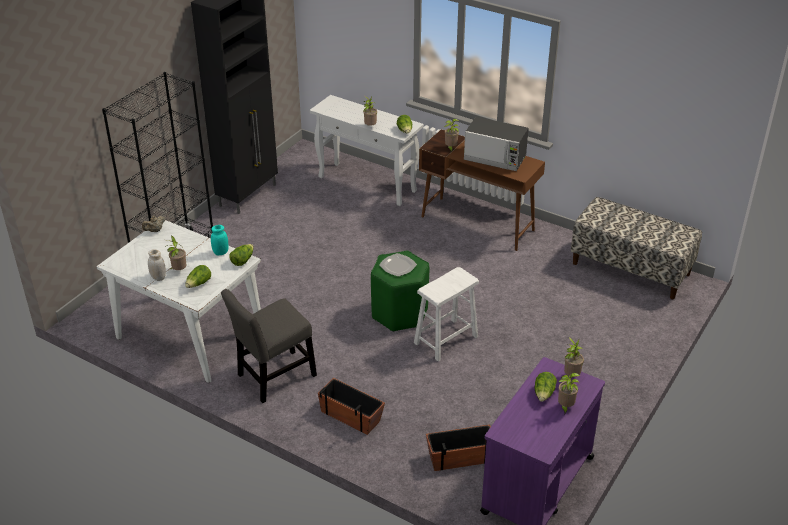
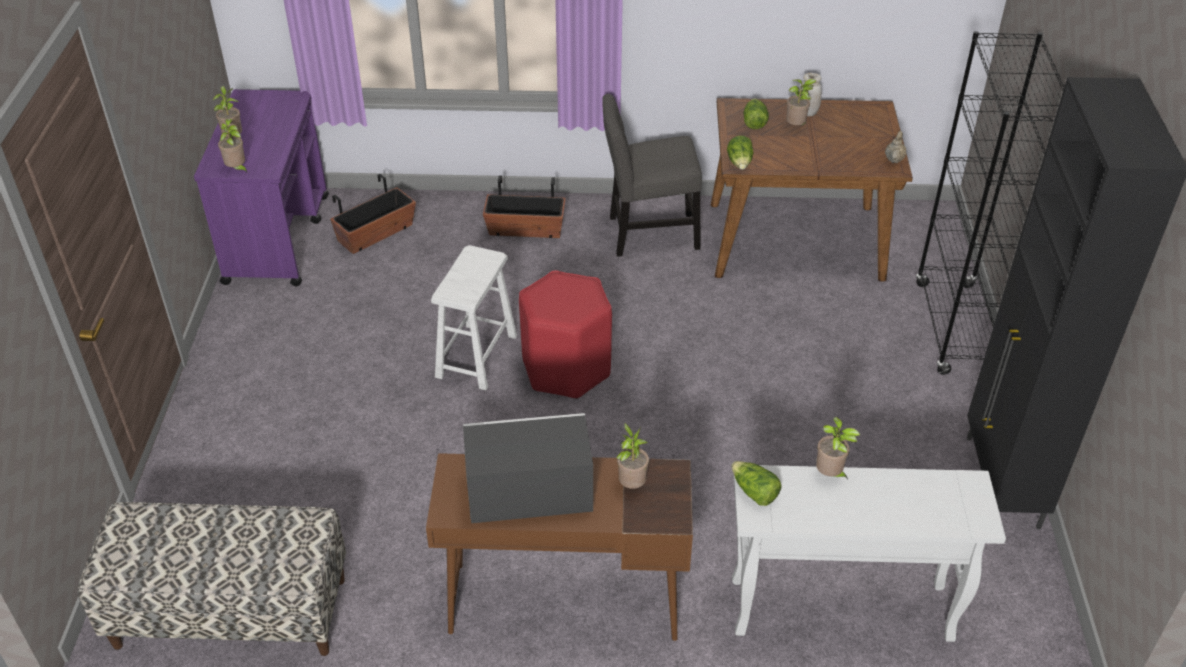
camera: 150 degrees right, 5 degrees up
white dining table [96,220,261,383] -> brown dining table [711,98,913,282]
turquoise jar [211,225,228,255] -> none
grey chair [221,289,317,403] -> grey chair turned 120 degrees counterclockwise [602,94,702,257]
green stool [371,251,429,332] -> red stool [519,270,612,399]
plate [379,253,417,277] -> none
lettuce [534,372,557,402] -> none

